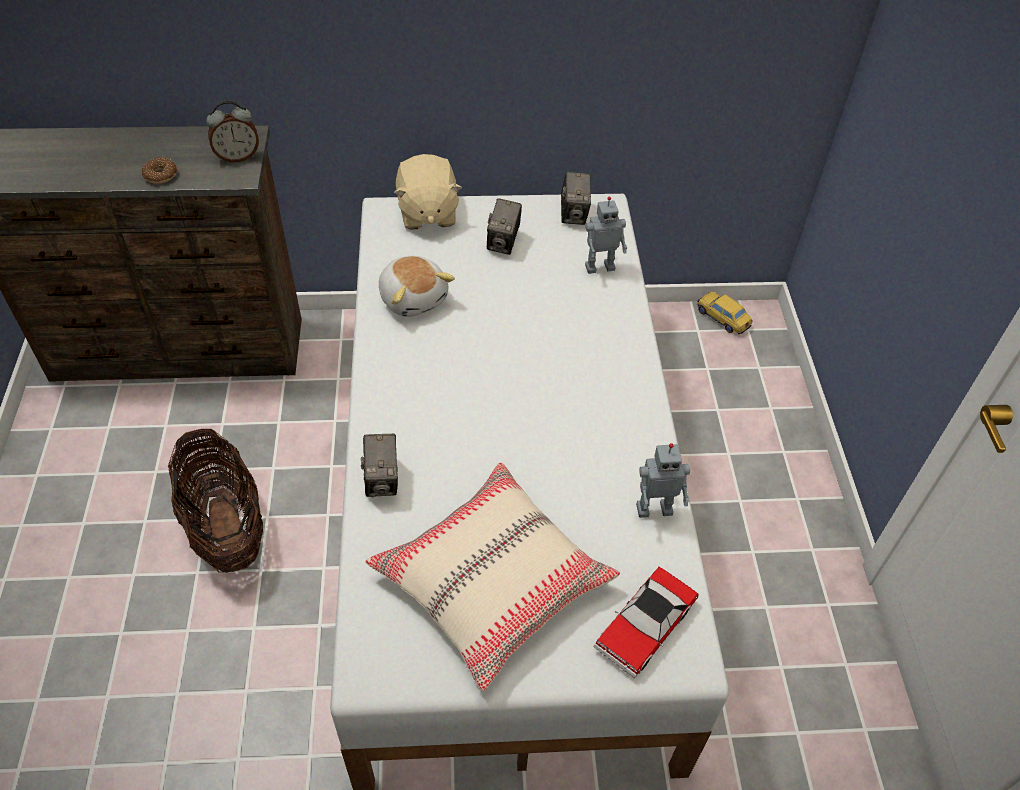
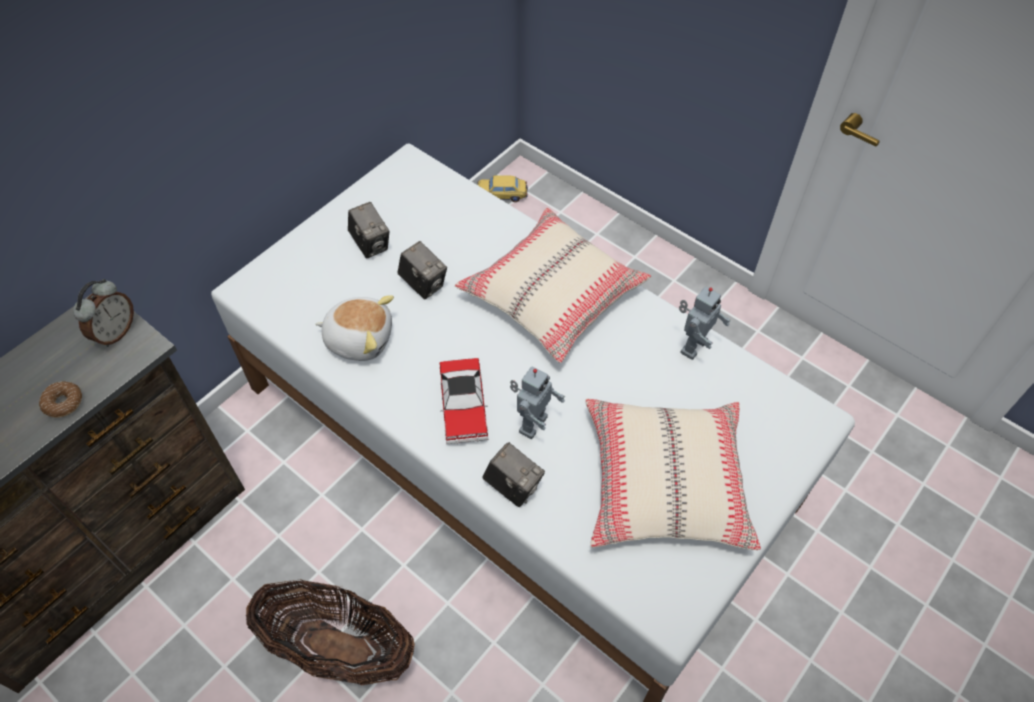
camera: 45 degrees left, 5 degrees up
beige plush toy [394,154,462,230] -> none
camera [561,172,591,225] -> camera moved to [397,241,447,299]
toy robot [585,197,627,274] -> toy robot moved to [510,367,565,439]
toy car [593,567,698,678] -> toy car moved to [440,358,488,444]
none -> beige pillow [455,208,651,363]

